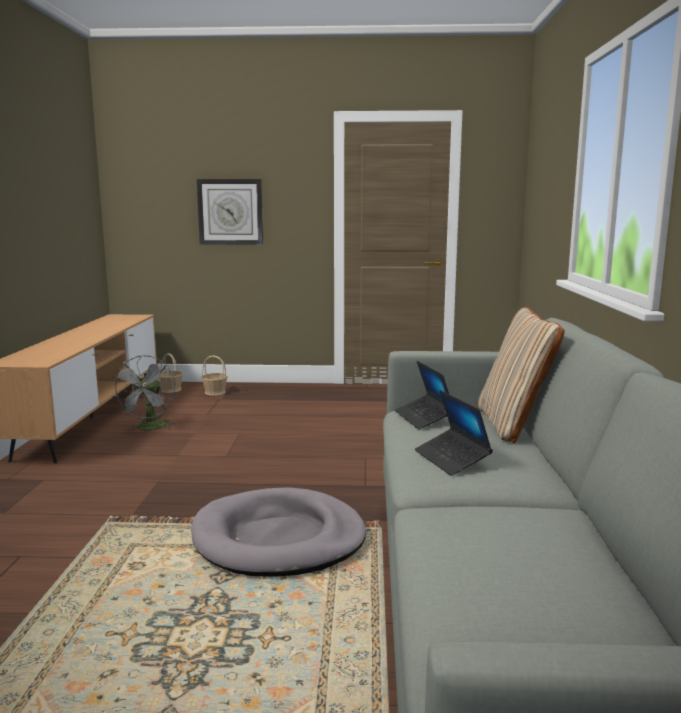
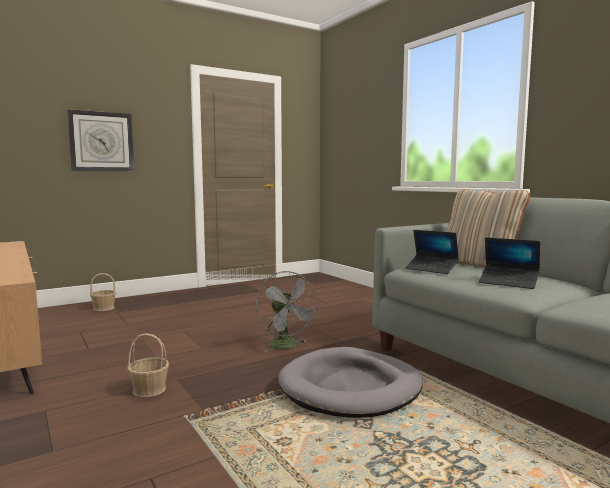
camera: 35 degrees left, 5 degrees down
grey fan [113,355,176,430] -> grey fan moved to [256,271,319,352]
basket [158,353,183,393] -> basket moved to [127,333,169,397]

